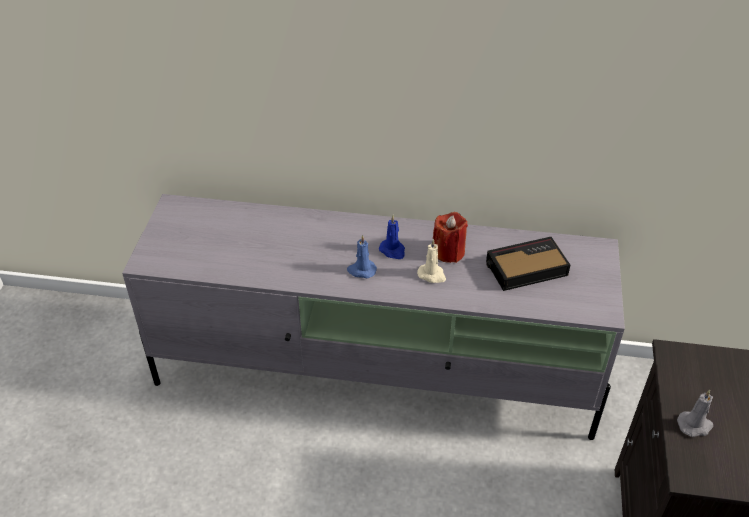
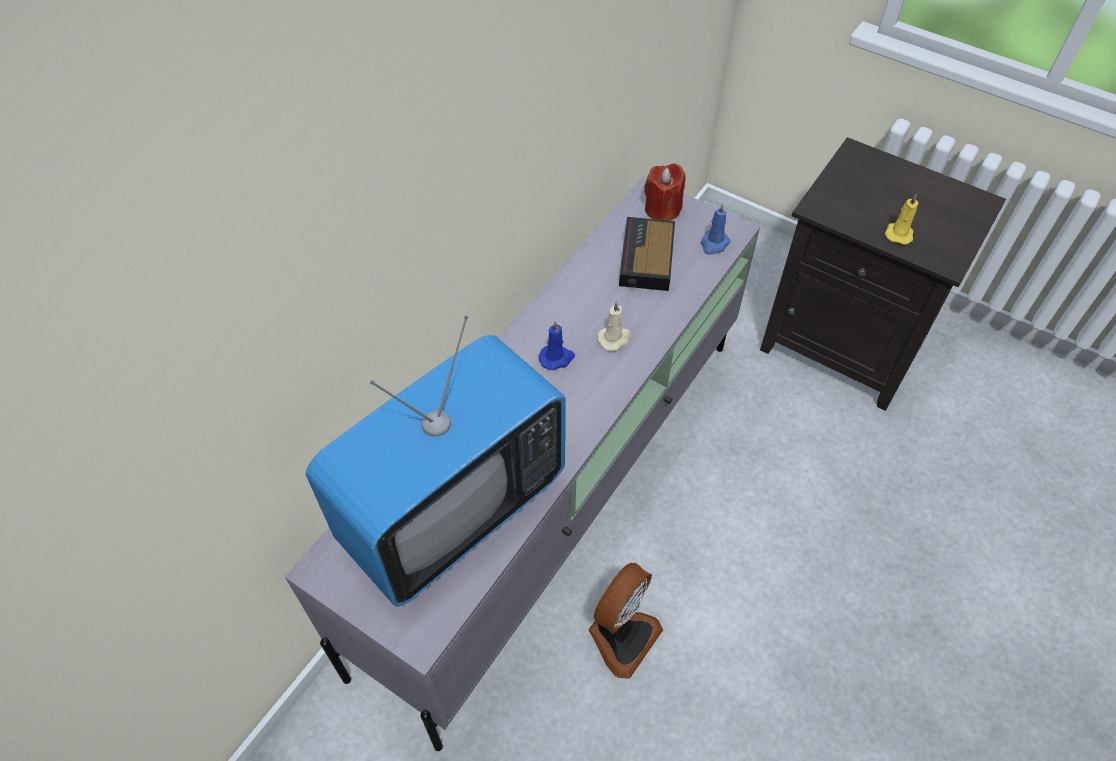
camera: 65 degrees left, 10 degrees up
blue candle [347,235,377,278] -> blue candle moved to [701,203,730,255]
red candle [433,212,468,263] -> red candle moved to [644,163,685,221]
grey candle [677,390,713,437] -> yellow candle [885,194,918,245]
none -> television [306,316,566,607]
none -> fan [589,563,663,679]

